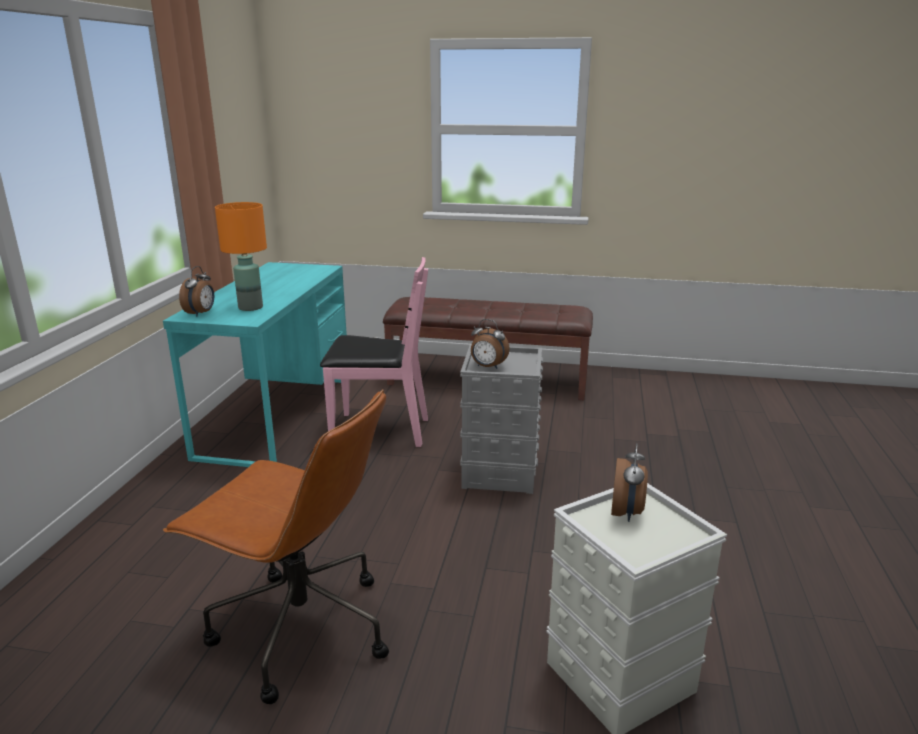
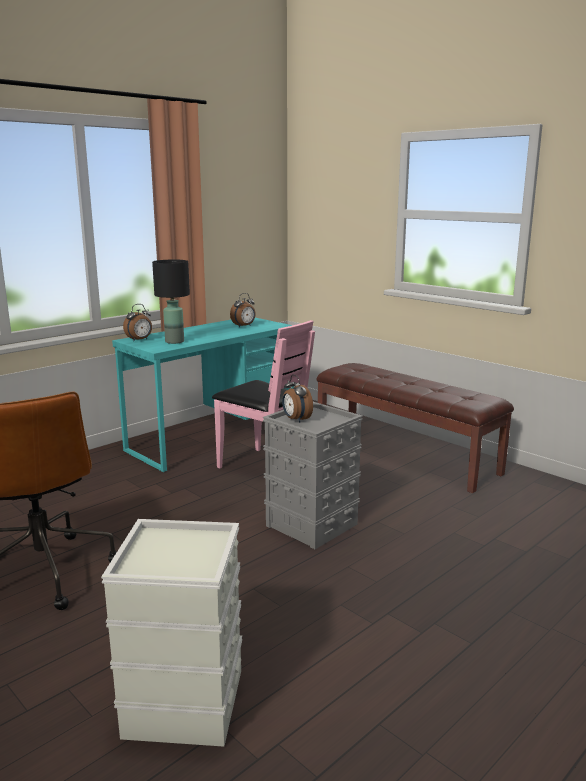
camera: 35 degrees right, 5 degrees down
orange table lamp [215,202,267,311] -> black table lamp [152,260,190,344]
alarm clock [611,443,648,522] -> alarm clock moved to [230,293,256,327]

